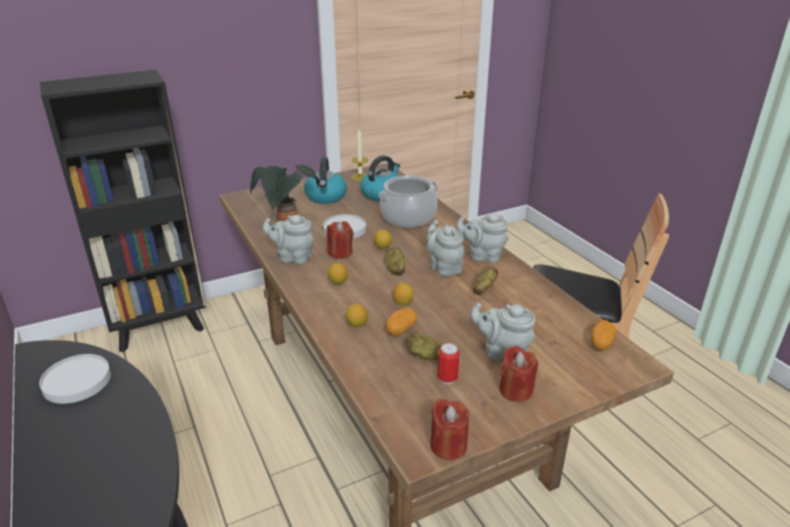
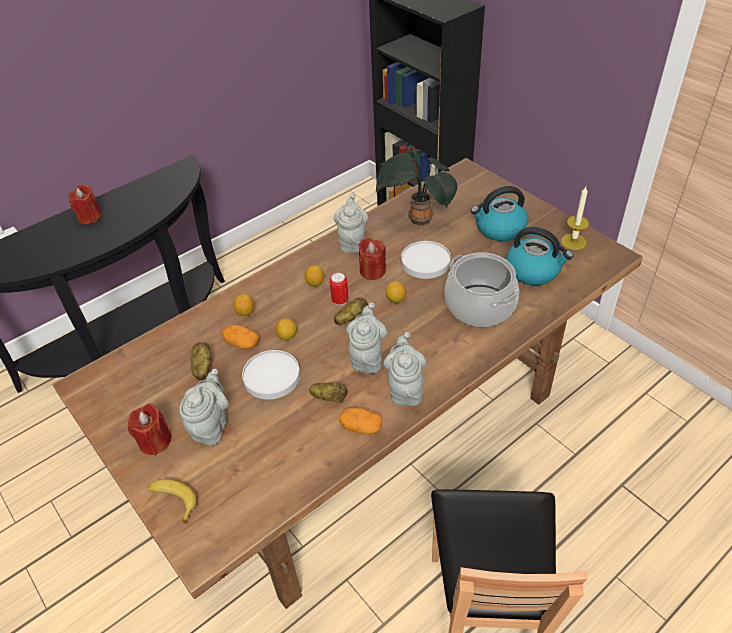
camera: 80 degrees right, 15 degrees up
white plate [39,354,111,404] -> white plate moved to [242,350,300,400]
grey teapot [427,220,464,276] -> grey teapot turned 45 degrees counterclockwise [346,302,388,374]
red candle [430,399,469,460] -> red candle moved to [68,184,102,224]
can [437,343,460,384] -> can moved to [329,273,349,306]
potato [590,320,617,350] -> potato moved to [339,408,383,434]
none -> banana [147,479,197,523]

